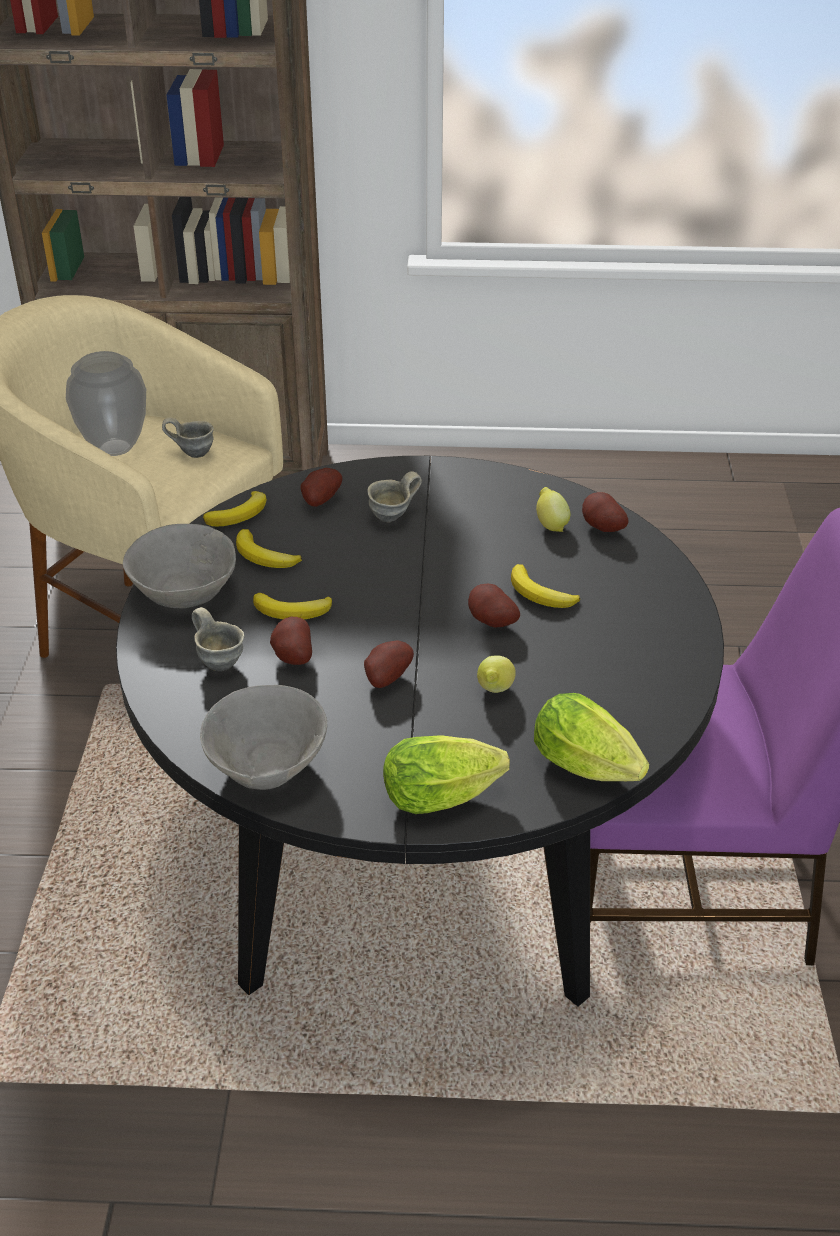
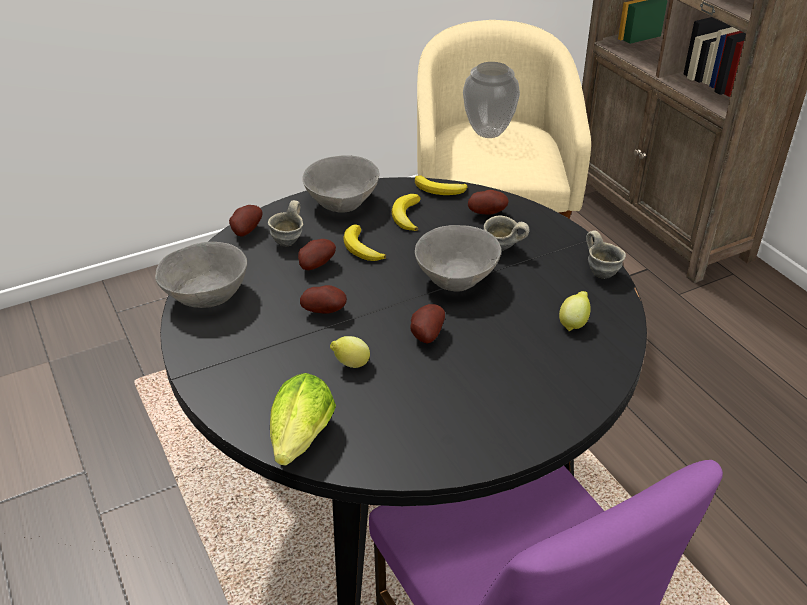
camera: 60 degrees right, 0 degrees up
grey mug [162,417,214,458] -> grey mug moved to [586,231,626,279]
lettuce [383,735,510,814] -> none
banana [511,564,580,608] -> none
potato [582,492,629,532] -> potato moved to [229,205,263,236]
none -> grey bowl [415,225,501,292]

